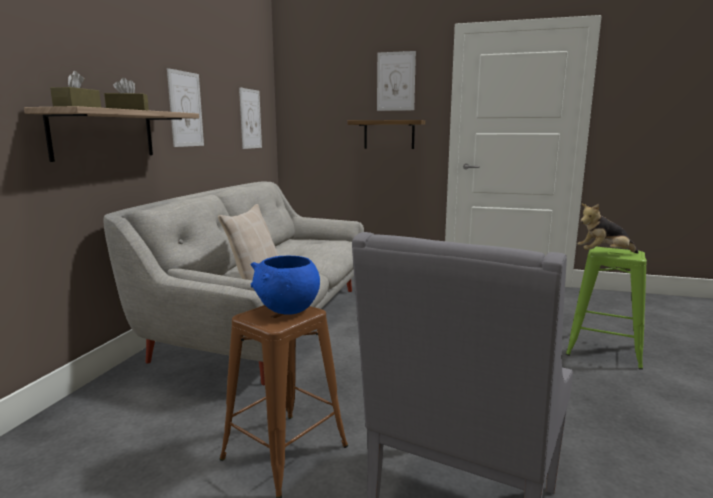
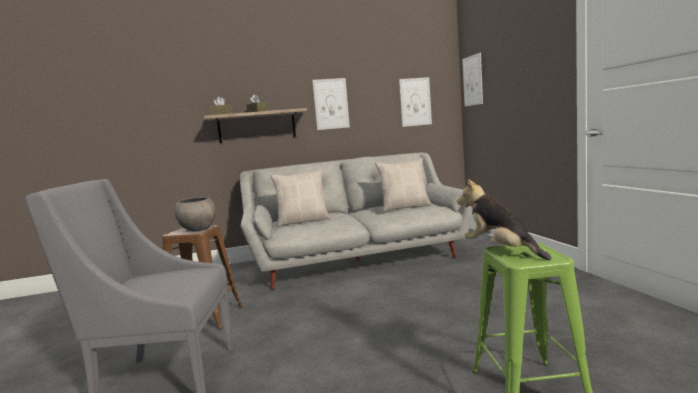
camera: 60 degrees right, 5 degrees down
blue bowl [251,256,320,315] -> grey bowl [174,197,216,231]
shelf [347,120,425,149] -> none
picture [377,51,416,111] -> picture moved to [462,53,483,106]
none -> beige pillow [375,158,432,211]

